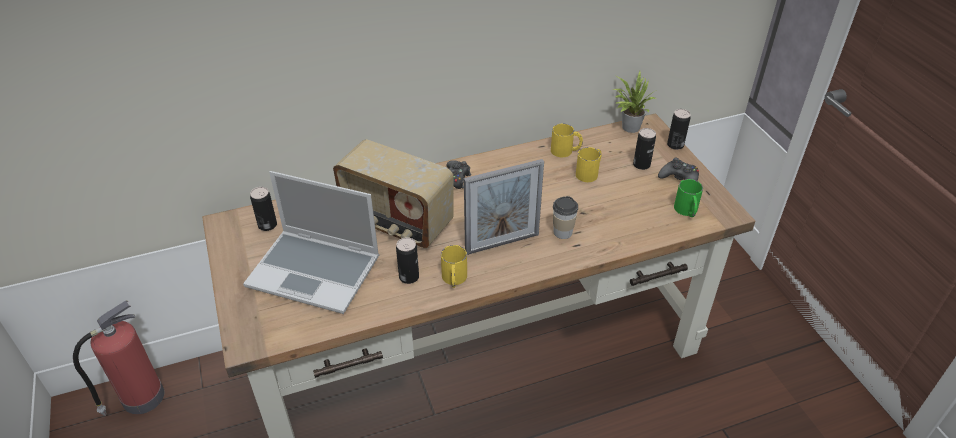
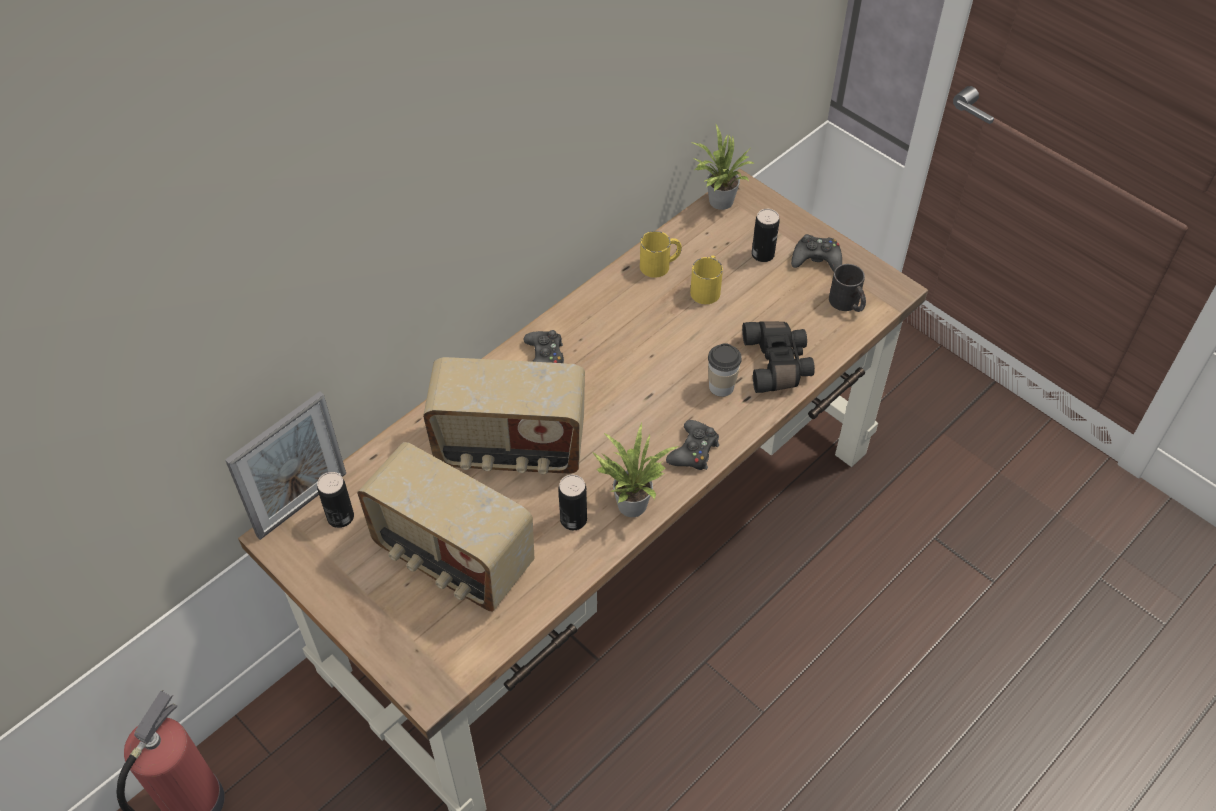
camera: 25 degrees left, 10 degrees up
laptop [243,171,379,314] -> radio [357,442,535,612]
yellow mug [441,245,467,288] -> potted plant [593,423,679,517]
picture frame [464,159,544,255] -> picture frame moved to [225,391,346,540]
can [667,109,691,150] -> none
green mug [674,179,703,217] -> black mug [829,264,866,312]
none -> black game controller [666,420,719,470]
none -> black binoculars [742,321,815,393]

